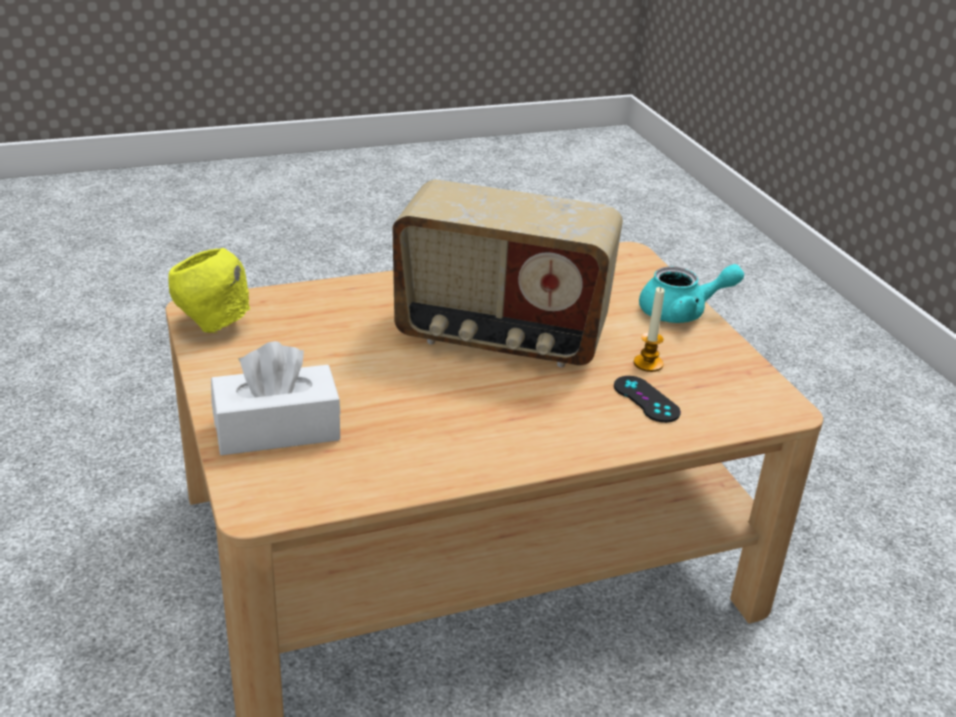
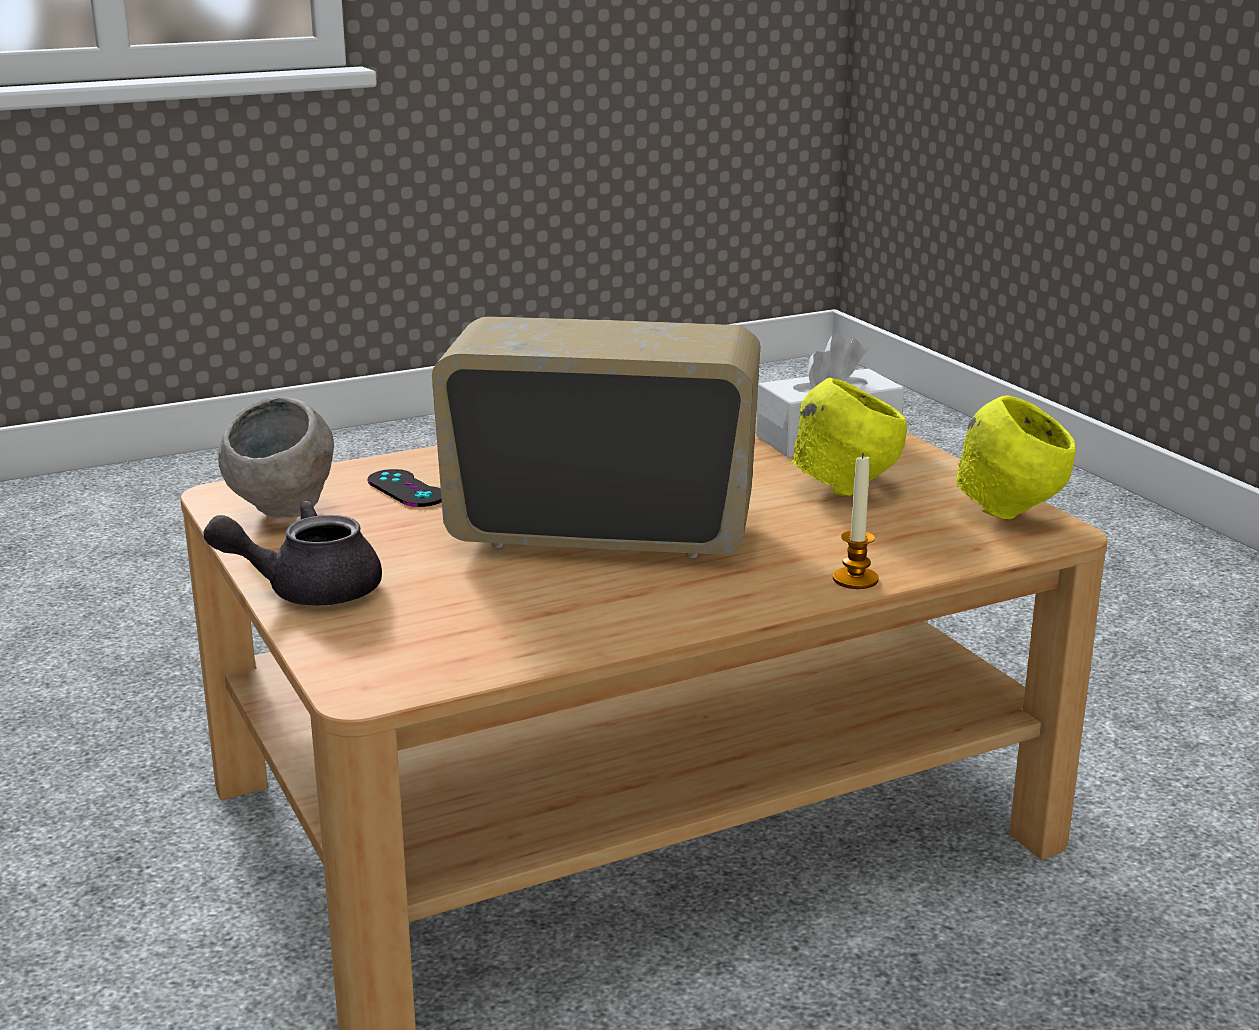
camera: 175 degrees right, 10 degrees down
candle [634,287,664,372] -> candle moved to [833,454,879,589]
turquoise teapot [639,264,744,323] -> grey teapot [203,501,382,606]
none -> grey bowl [218,397,334,518]
none -> yellow bowl [791,378,907,496]

